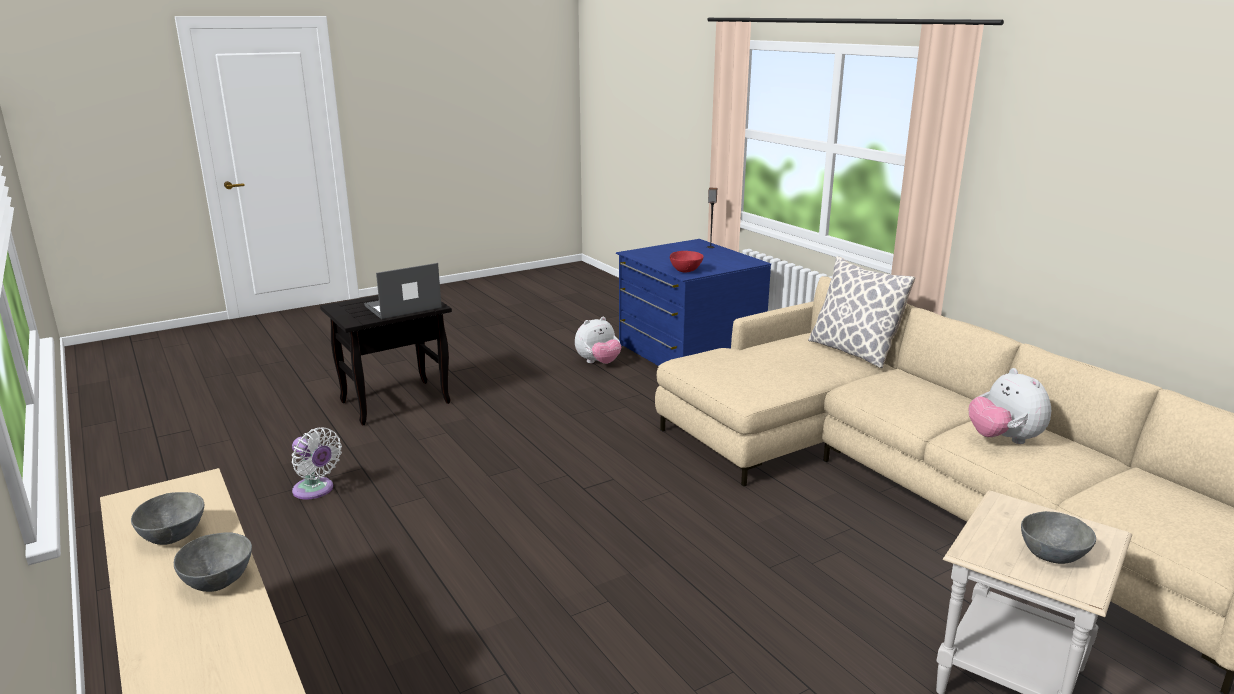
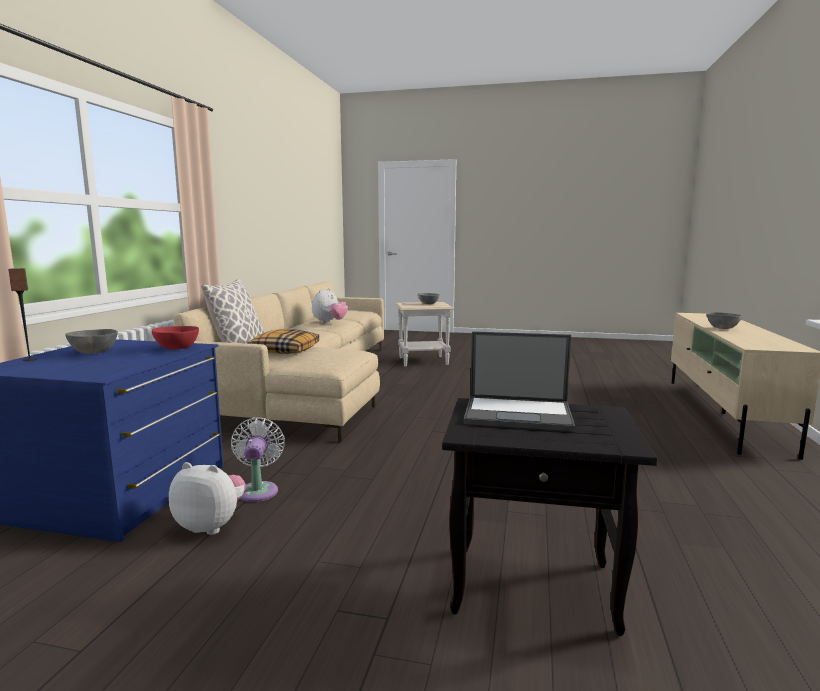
camera: 135 degrees left, 10 degrees down
grey bowl [131,492,204,545] -> grey bowl moved to [65,329,118,354]
white fan [292,428,342,499] -> white fan moved to [231,417,285,502]
none -> pillow [247,329,320,354]

